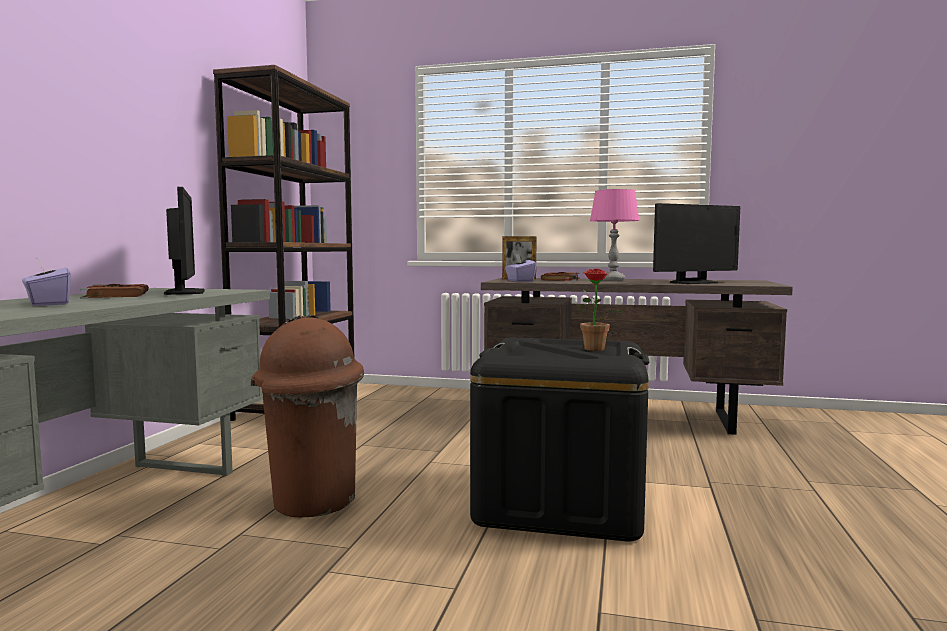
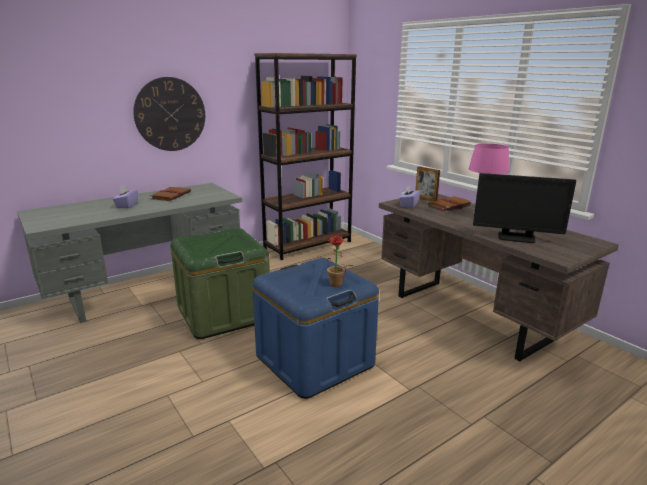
camera: 40 degrees right, 15 degrees up
monitor [164,187,205,295] -> none
brown trash can [251,315,364,517] -> green storage box [170,228,270,339]
black storage box [470,337,649,542] -> blue storage box [252,258,379,399]
none -> wall clock [133,77,205,151]

